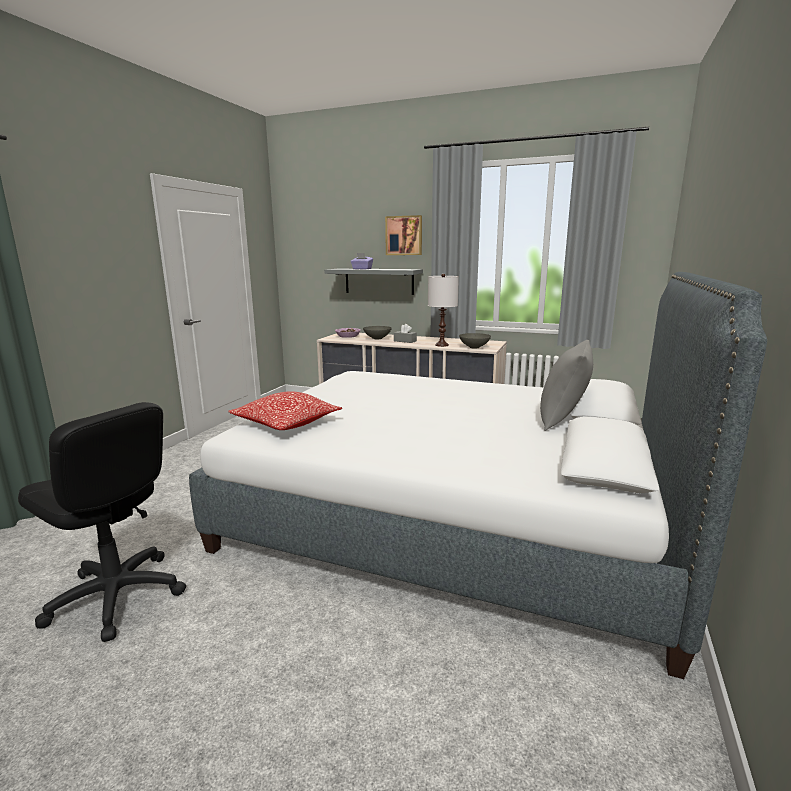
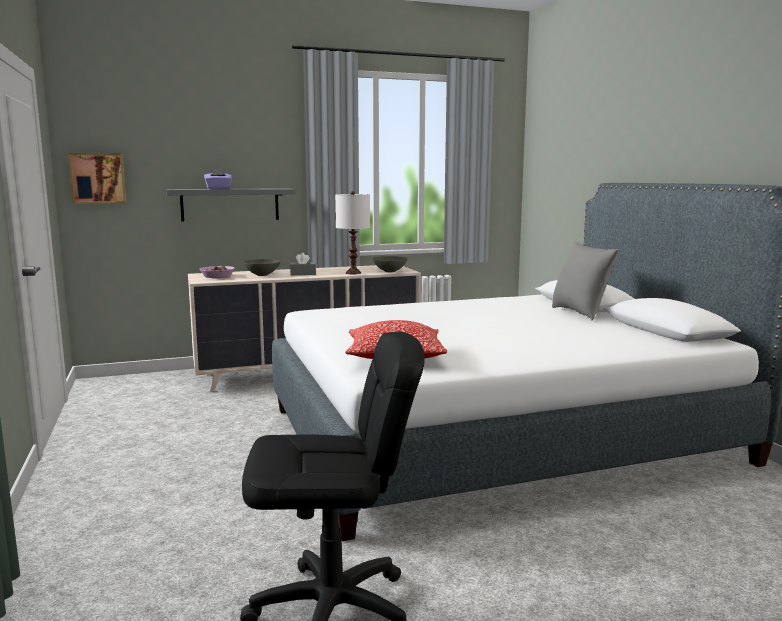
camera: 40 degrees left, 5 degrees down
picture [385,215,422,255] -> picture moved to [68,153,126,204]

